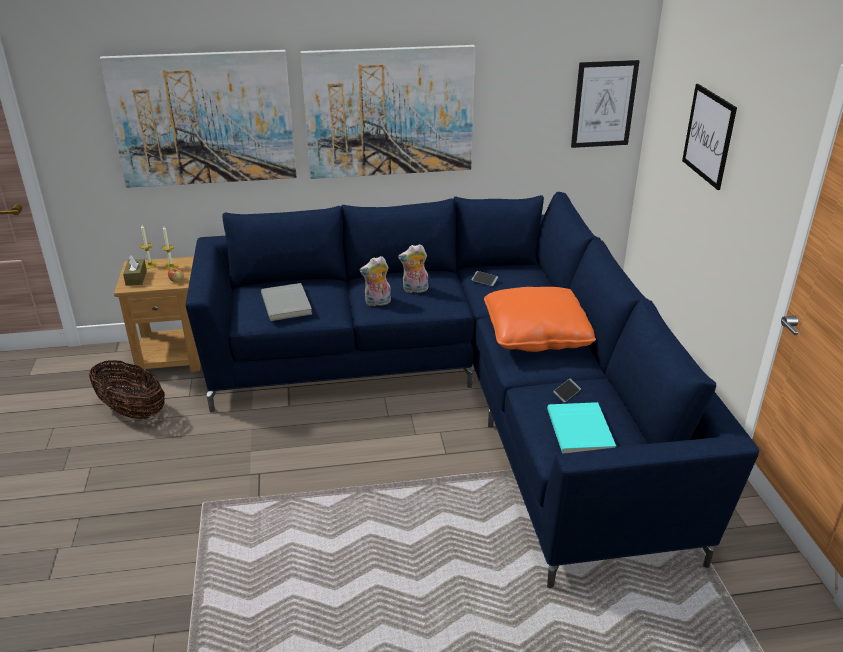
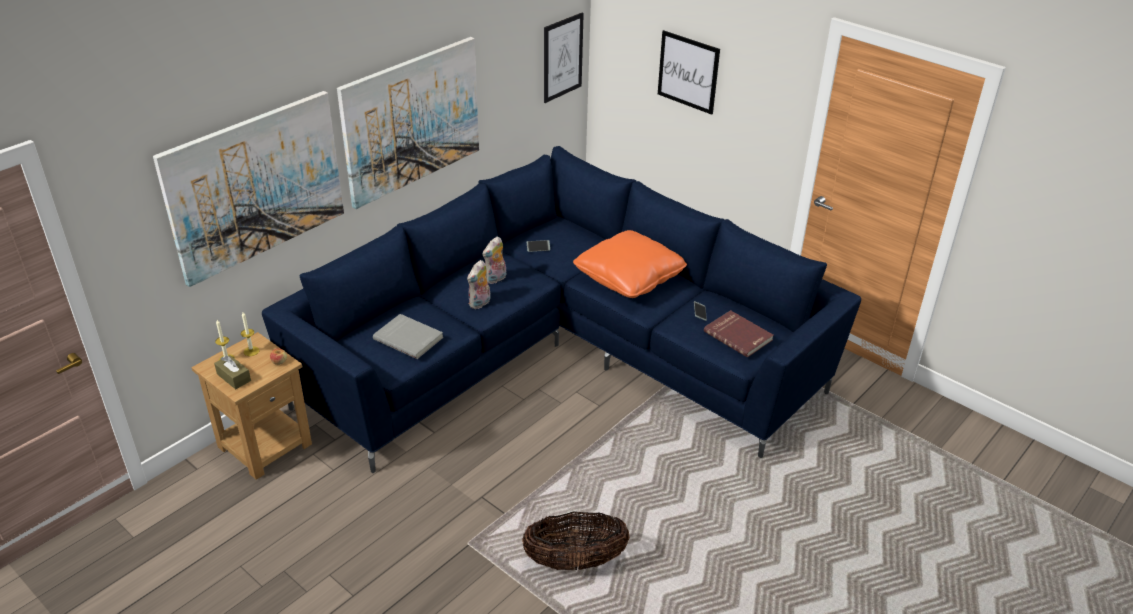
camera: 40 degrees left, 5 degrees up
basket [89,361,165,419] -> basket moved to [522,511,630,570]
turquoise book [547,402,616,454] -> red book [704,310,774,357]

